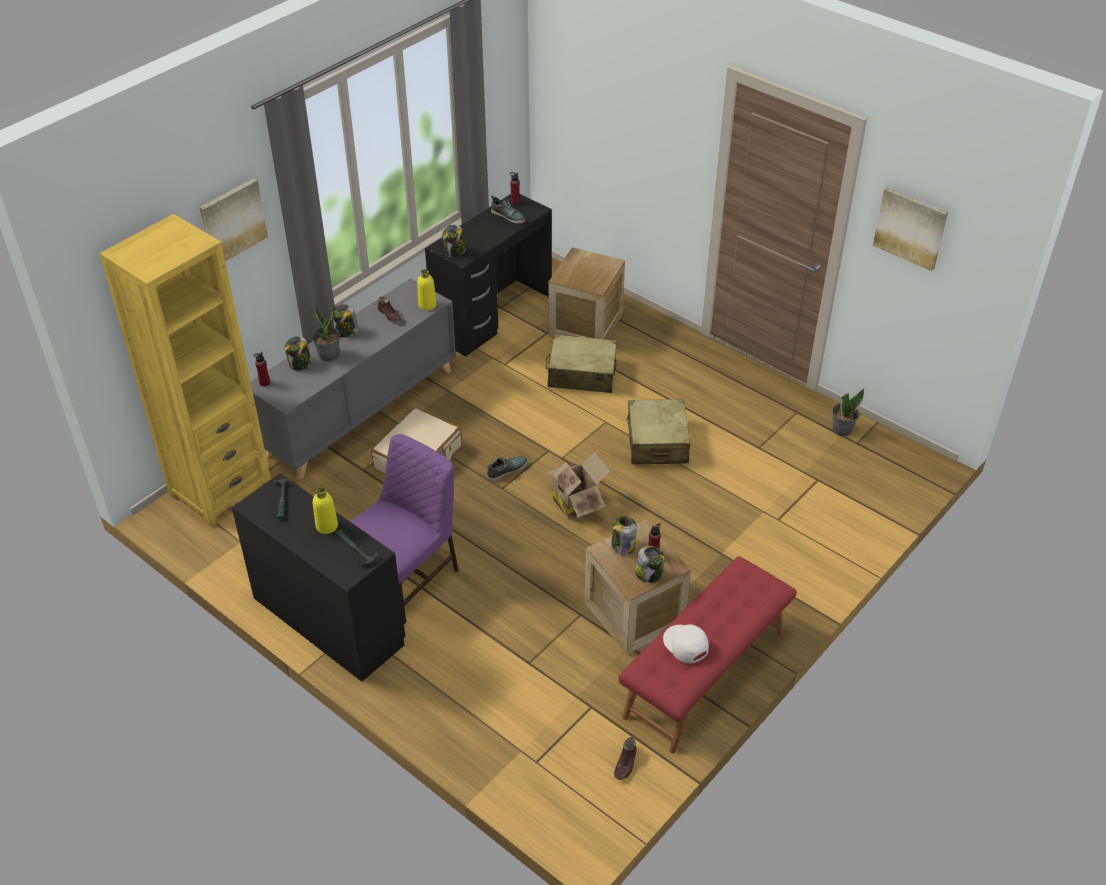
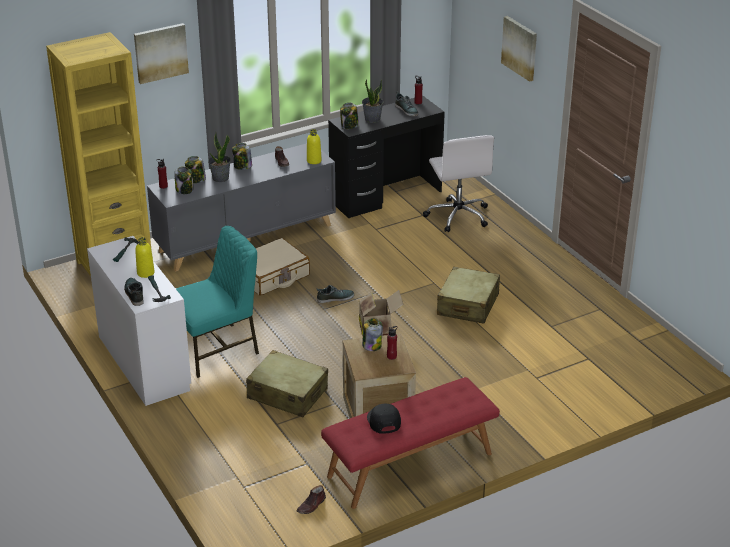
camera: 20 degrees right, 10 degrees down
black desk [232,473,405,682] -> white desk [87,236,191,406]
purple chair [350,434,459,624] -> turquoise chair [176,226,259,378]
beige suitcase [546,334,617,393] -> beige suitcase moved to [246,350,328,417]
crate [548,247,625,340] -> white office chair [423,135,494,232]
jar [635,546,665,583] -> jar moved to [174,166,194,194]
white cap [663,624,709,664] -> black cap [367,404,401,434]
potted plant [832,389,864,437] -> potted plant moved to [362,79,383,123]
picture [873,187,948,271] -> picture moved to [501,16,537,82]
none -> shoe [124,278,144,306]

